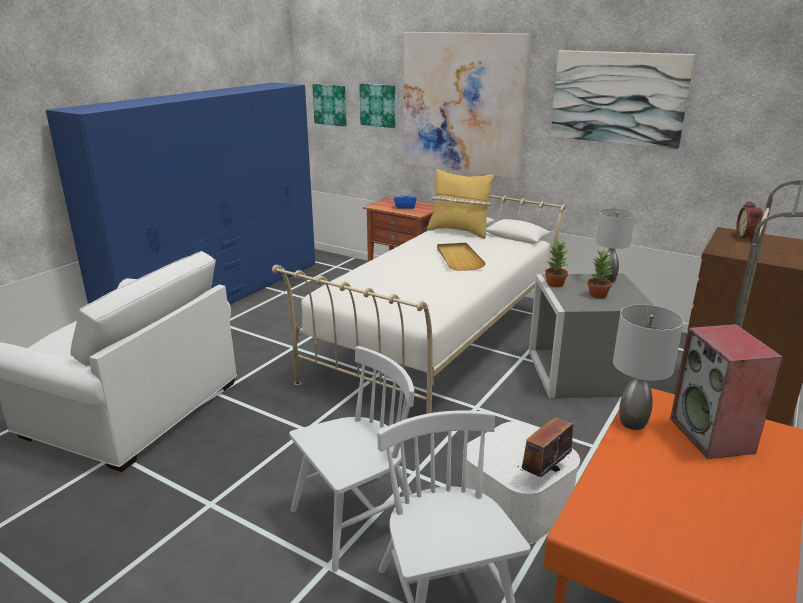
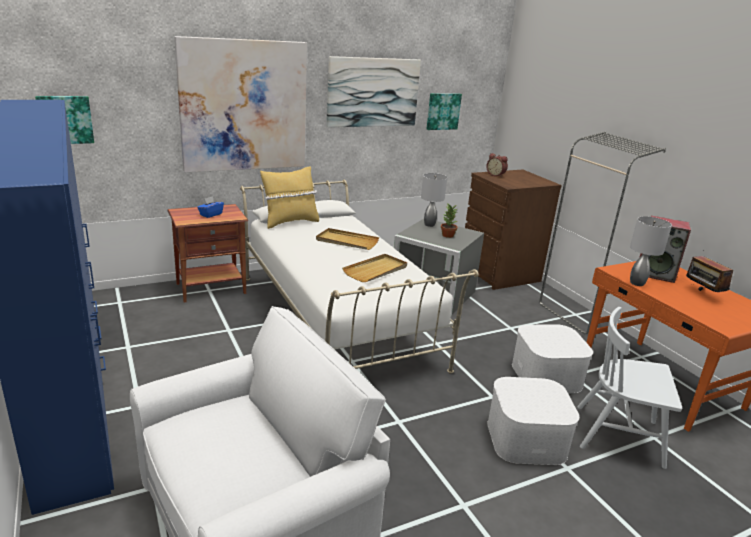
camera: 60 degrees left, 0 degrees up
white chair [289,346,415,572] -> white storage box [487,377,579,465]
picture [359,83,395,128] -> picture moved to [427,93,462,130]
radio [517,409,573,477] -> radio moved to [686,250,733,293]
potted plant [545,239,568,287] -> none
none -> beige tray [342,254,407,282]

